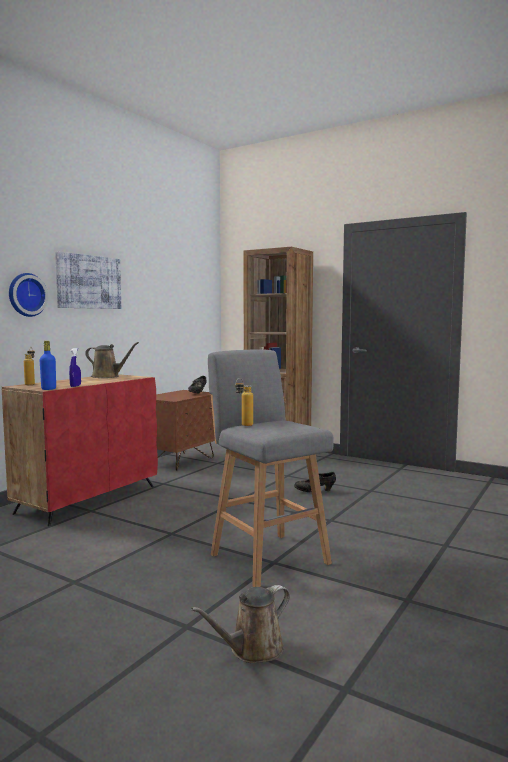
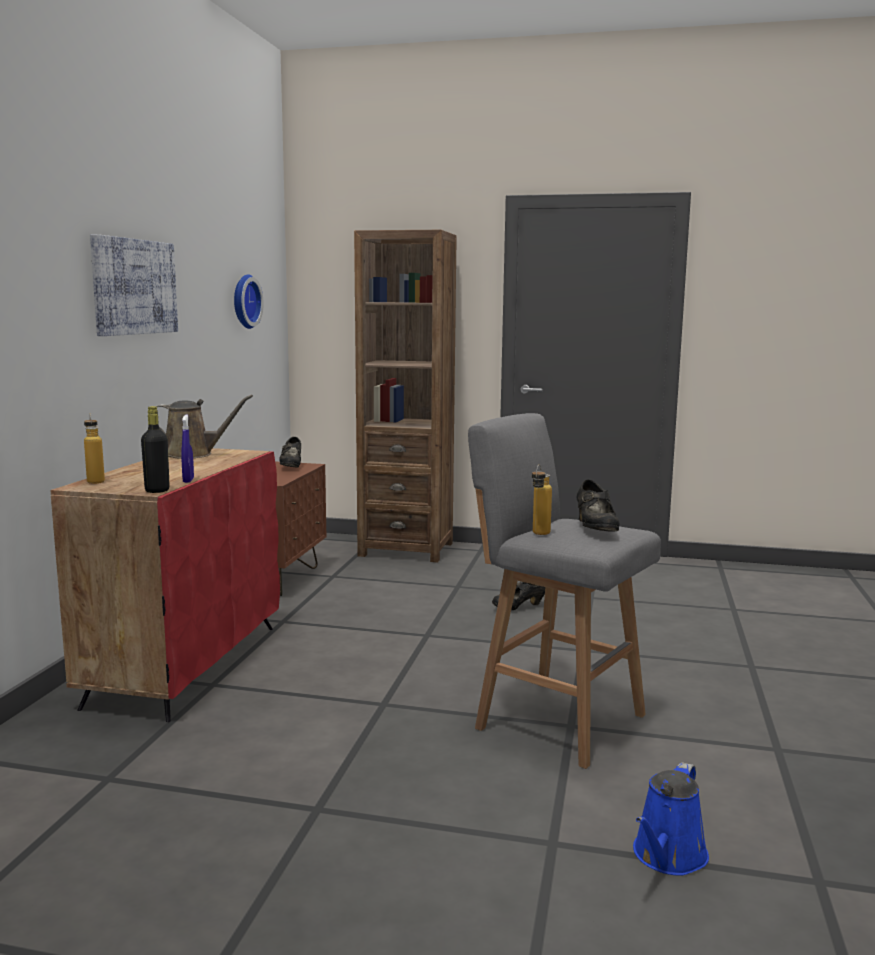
camera: 20 degrees left, 5 degrees up
wall clock [9,273,48,317] -> wall clock moved to [234,274,264,329]
blue bottle [40,341,56,390] -> black bottle [141,406,170,493]
brown watering can [191,585,290,663] -> blue watering can [633,762,709,876]
none -> black shoe [577,479,620,532]

